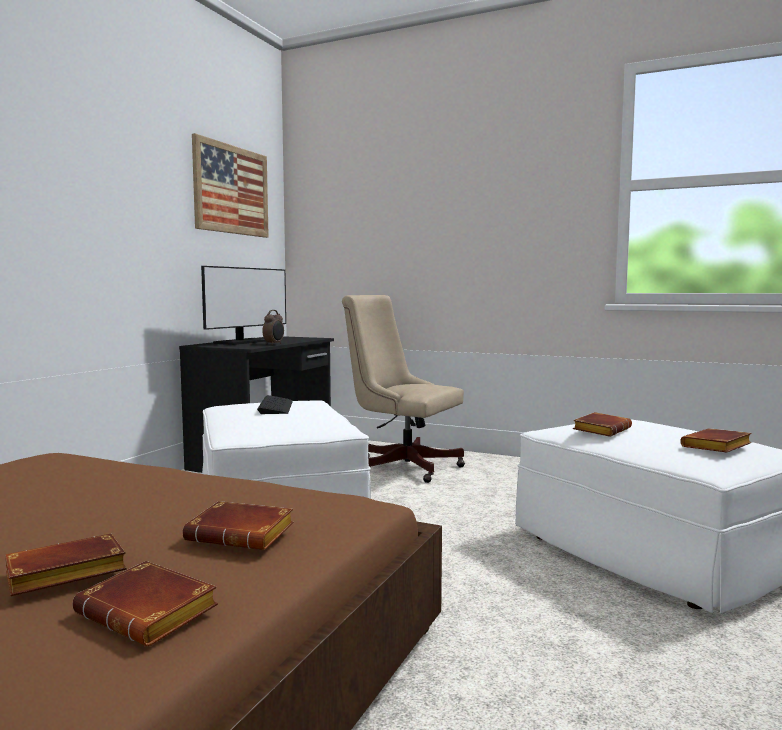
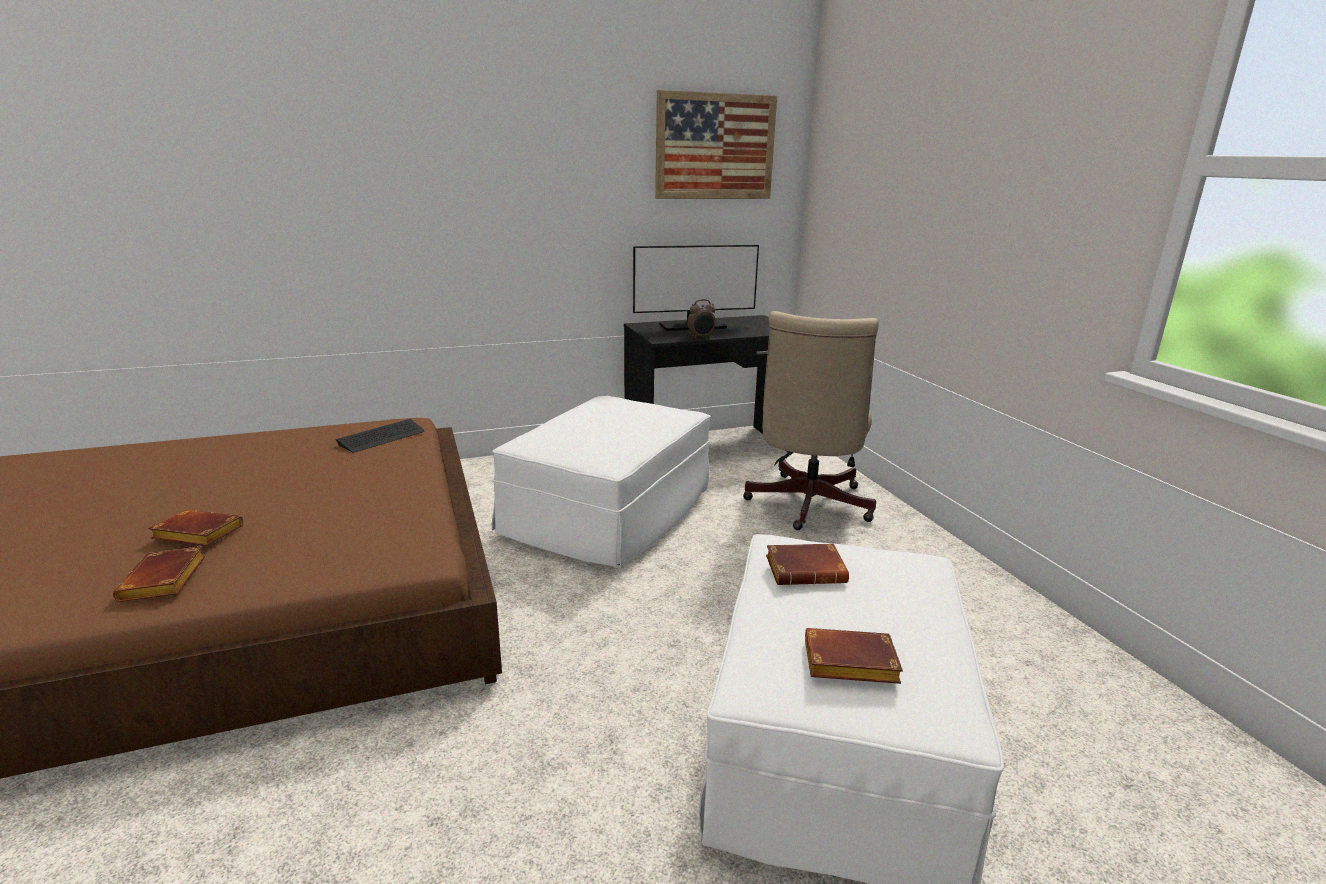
camera: 45 degrees right, 15 degrees up
brown book [183,501,294,550] -> none
keyboard [257,395,293,414] -> keyboard moved to [336,419,424,453]
beige office chair [342,295,465,483] -> beige office chair turned 150 degrees counterclockwise [743,311,879,530]

